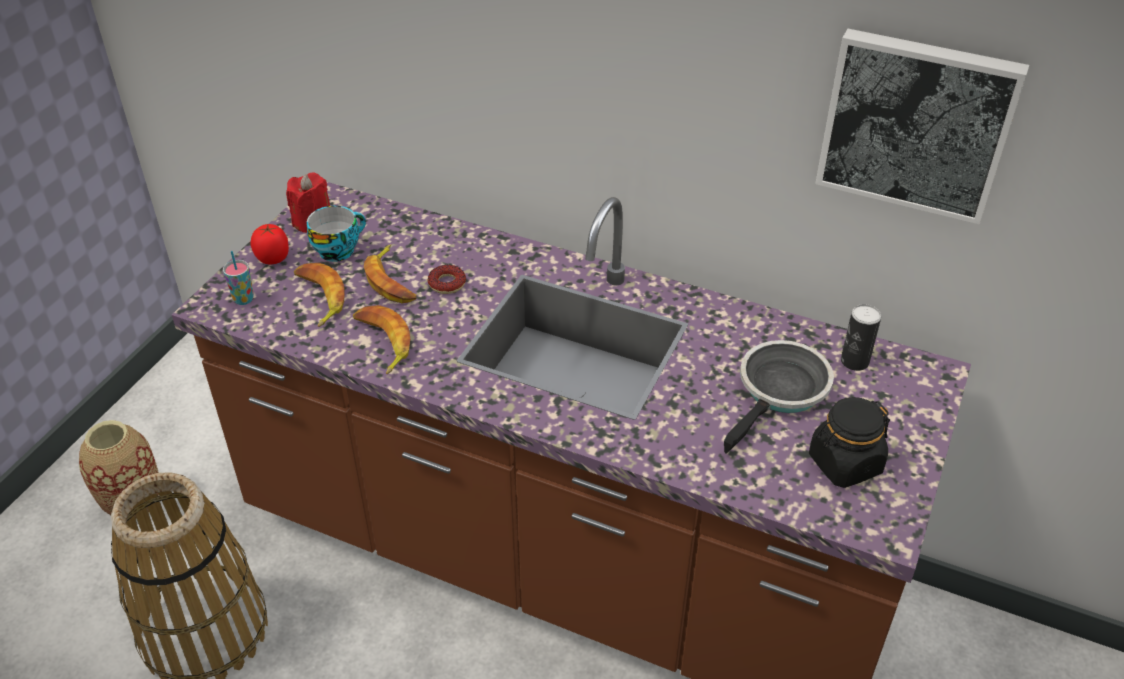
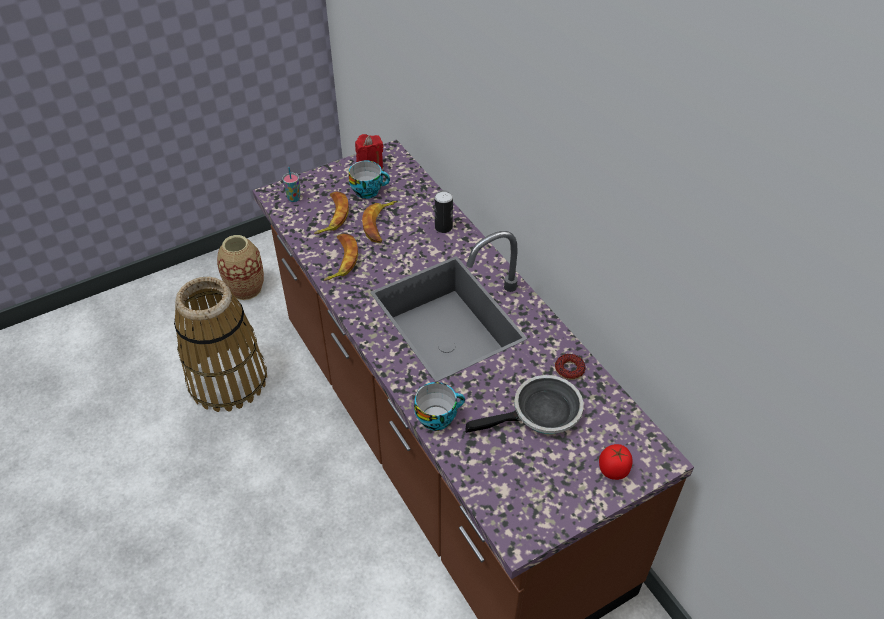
camera: 35 degrees right, 5 degrees up
tomato [251,224,289,265] -> tomato moved to [599,444,633,480]
donut [428,265,466,294] -> donut moved to [555,354,586,380]
black jar [809,397,890,488] -> none
picture [815,29,1029,224] -> none
can [841,304,881,371] -> can moved to [435,190,453,233]
none -> cup [414,382,465,431]

